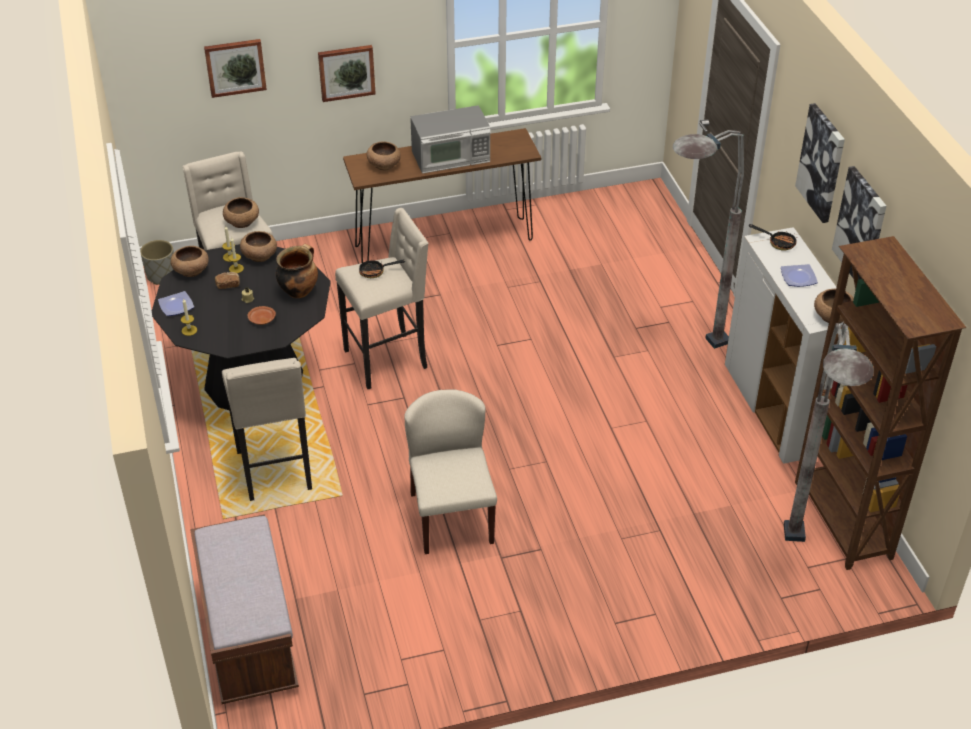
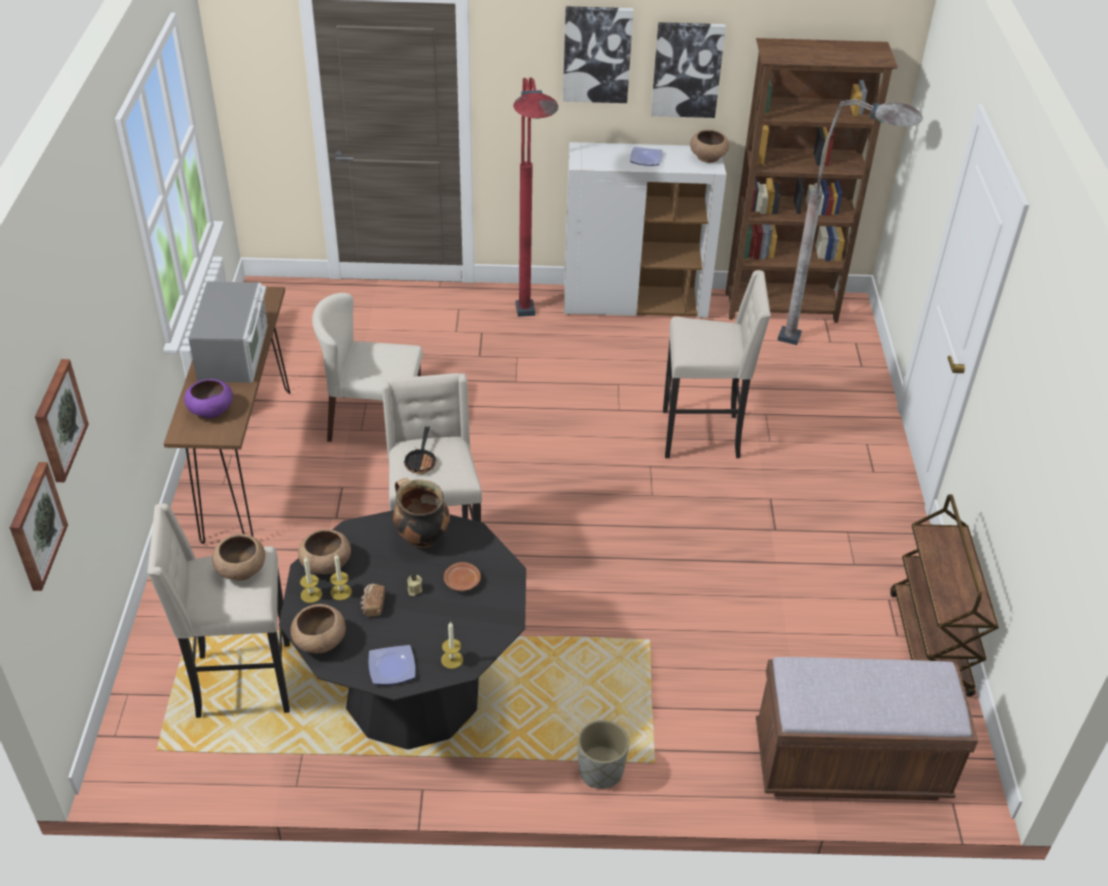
camera: 75 degrees left, 0 degrees up
grey planter [140,240,174,285] -> grey planter moved to [578,720,629,789]
beige stool [222,358,312,501] -> beige stool moved to [663,270,771,458]
picture [318,45,376,102] -> picture moved to [10,462,68,591]
brown bowl [367,141,401,170] -> purple bowl [184,379,233,419]
beige chair [404,389,497,554] -> beige chair moved to [312,293,423,442]
grey floor lamp [673,130,744,349] -> red floor lamp [514,77,558,317]
frying pan [749,224,797,251] -> none
none -> brown cart [890,494,999,696]

